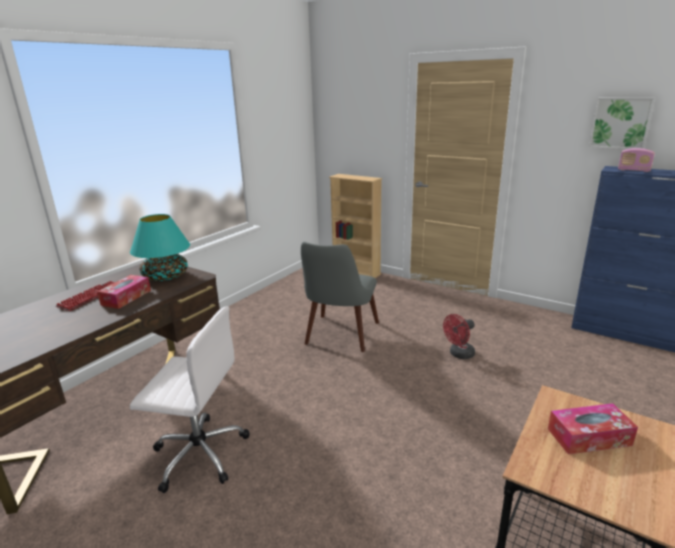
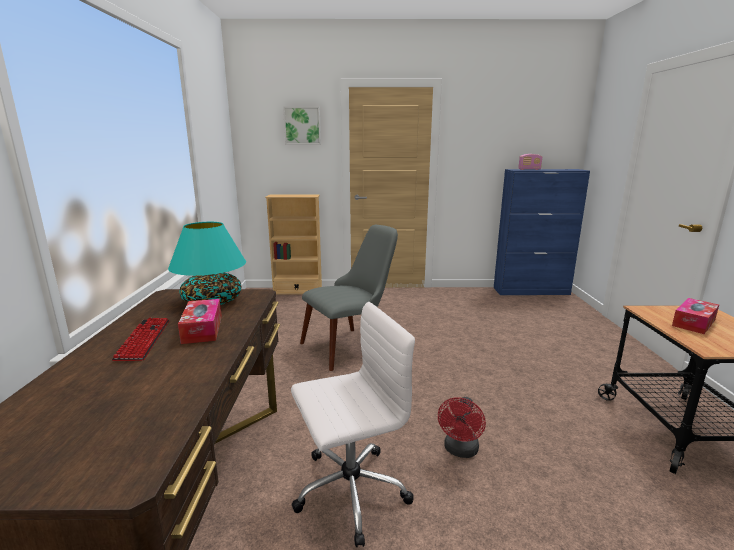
camera: 35 degrees left, 5 degrees down
grey chair [301,242,379,352] -> grey chair turned 105 degrees counterclockwise [300,225,398,371]
red fan [443,314,475,359] -> red fan moved to [438,397,486,458]
picture [589,97,655,149] -> picture moved to [283,107,321,144]

